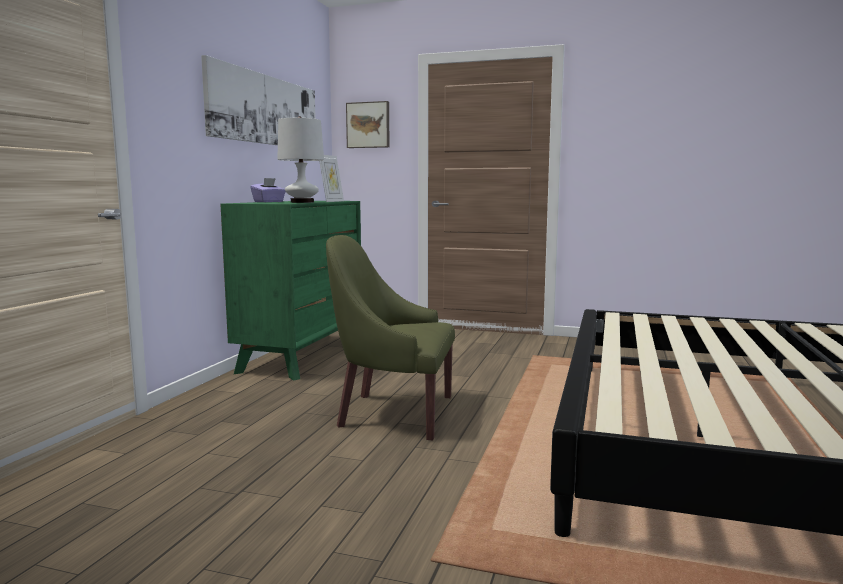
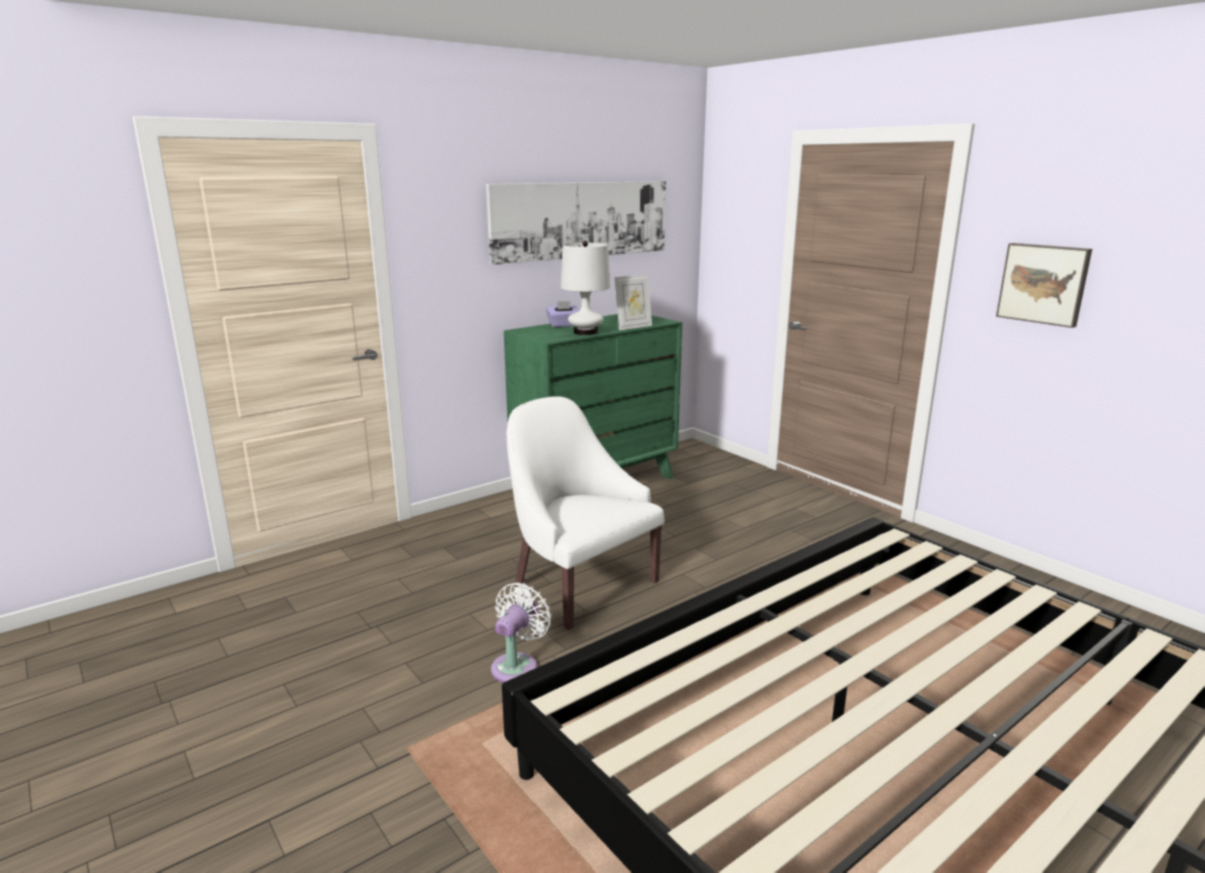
camera: 35 degrees right, 10 degrees up
green armchair [326,235,455,440] -> white armchair [506,396,664,630]
picture [346,101,390,148] -> picture moved to [996,243,1092,328]
none -> white fan [491,582,551,683]

